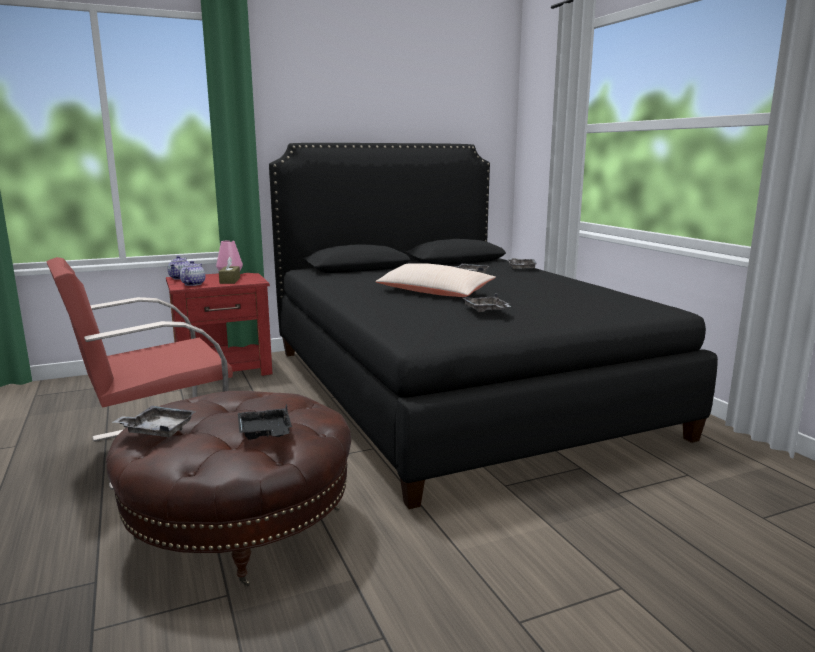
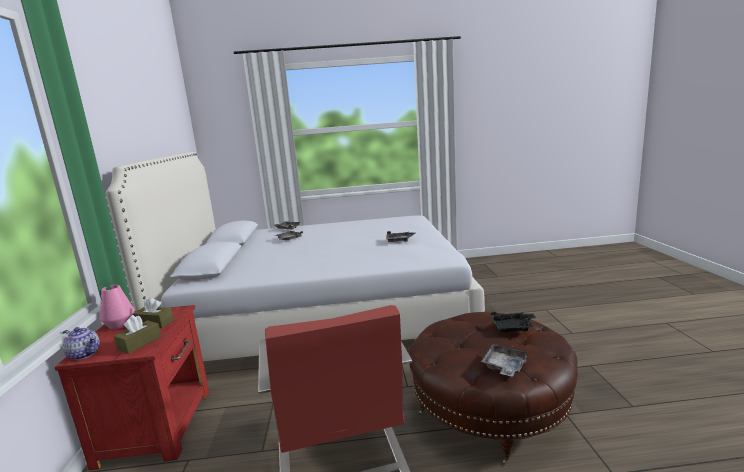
camera: 70 degrees left, 0 degrees up
teapot [180,261,206,286] -> brown tissue box [114,315,161,354]
black bed [269,143,718,509] -> white bed [106,152,485,361]
beige pillow [375,263,496,297] -> none

